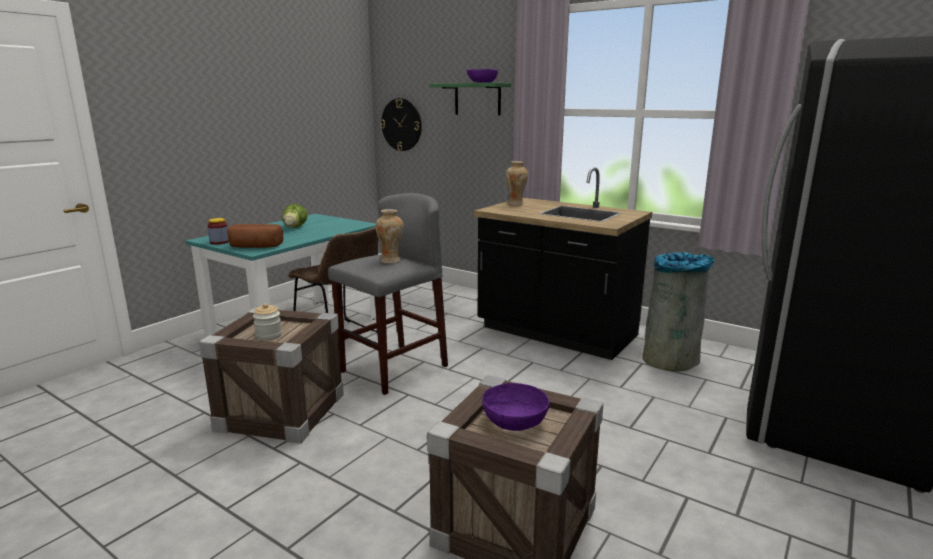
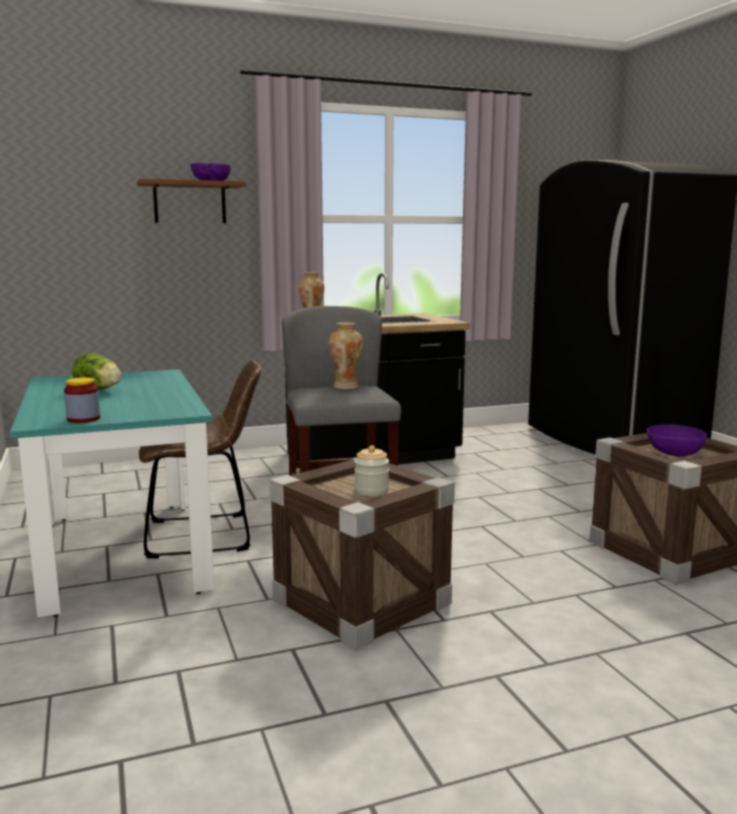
camera: 55 degrees left, 5 degrees down
bread [227,224,283,248] -> none
wall clock [380,98,422,151] -> none
green shelf [429,83,511,116] -> brown shelf [137,179,246,223]
grey trash can [642,252,715,371] -> none

